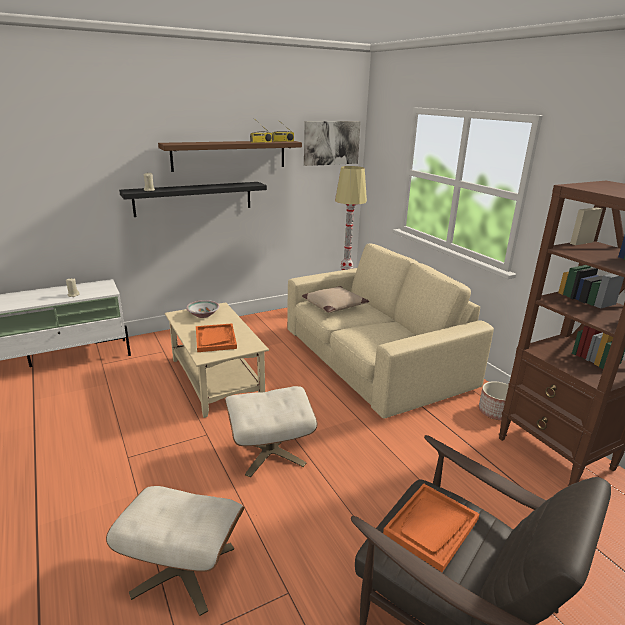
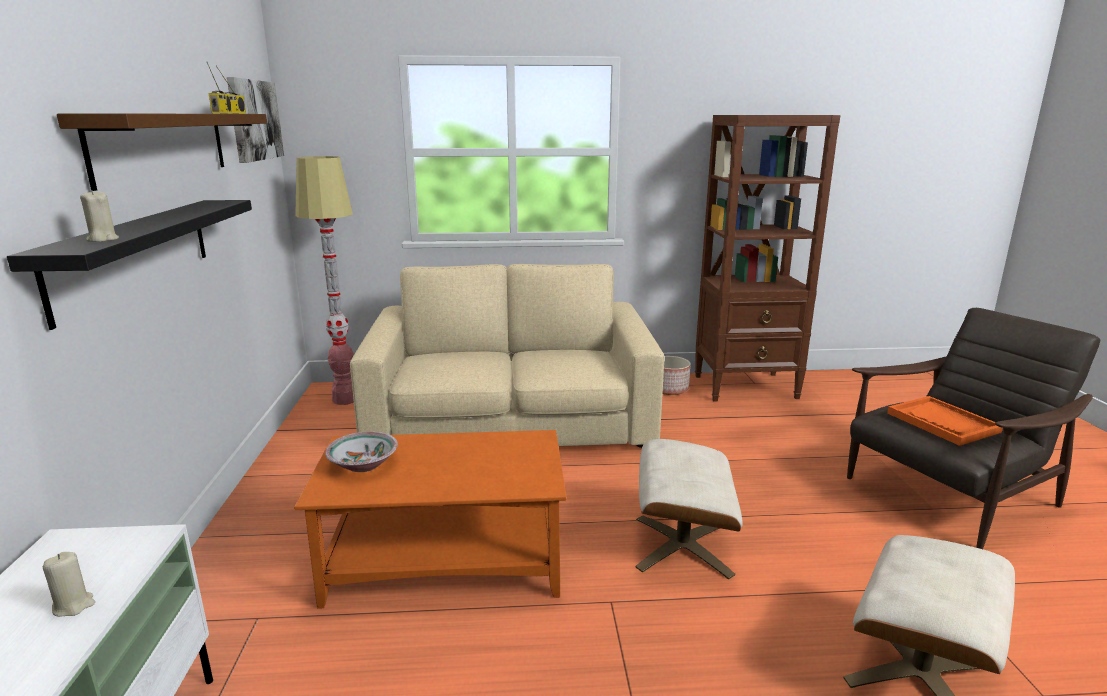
camera: 65 degrees left, 5 degrees down
beige coffee table [165,303,269,418] -> orange coffee table [294,430,567,609]
orange tray [196,323,237,352] -> none
beige pillow [302,286,369,313] -> none

